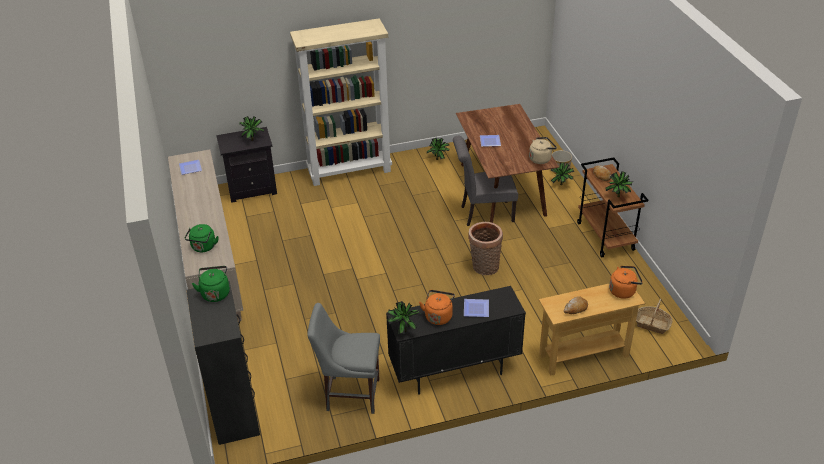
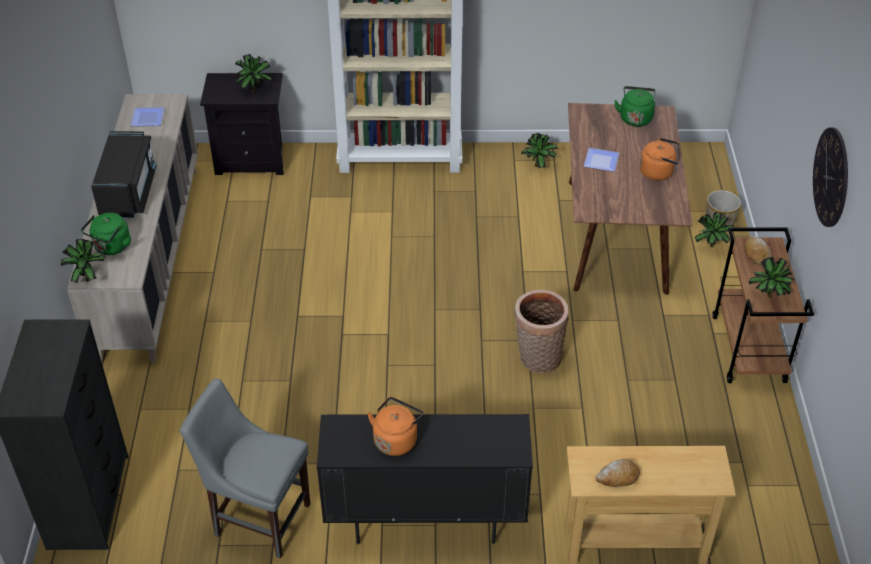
camera: 15 degrees right, 5 degrees up
green kettle [192,266,230,302] -> green kettle moved to [614,86,656,127]
potted plant [387,301,420,334] -> potted plant moved to [61,239,105,283]
grey chair [453,136,518,226] -> none
plate [464,299,489,317] -> none
beige kettle [529,137,557,164] -> none
orange kettle [609,266,643,299] -> orange kettle moved to [640,138,680,180]
basket [636,299,672,334] -> none
none -> black microwave [91,131,157,218]
none -> wall clock [813,127,848,227]

